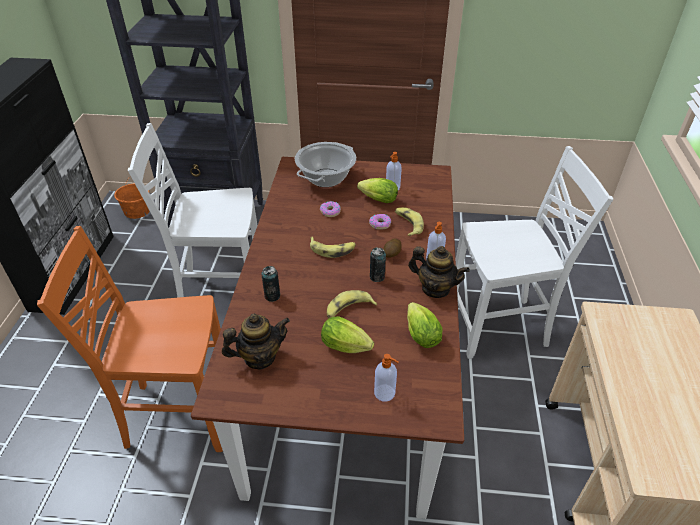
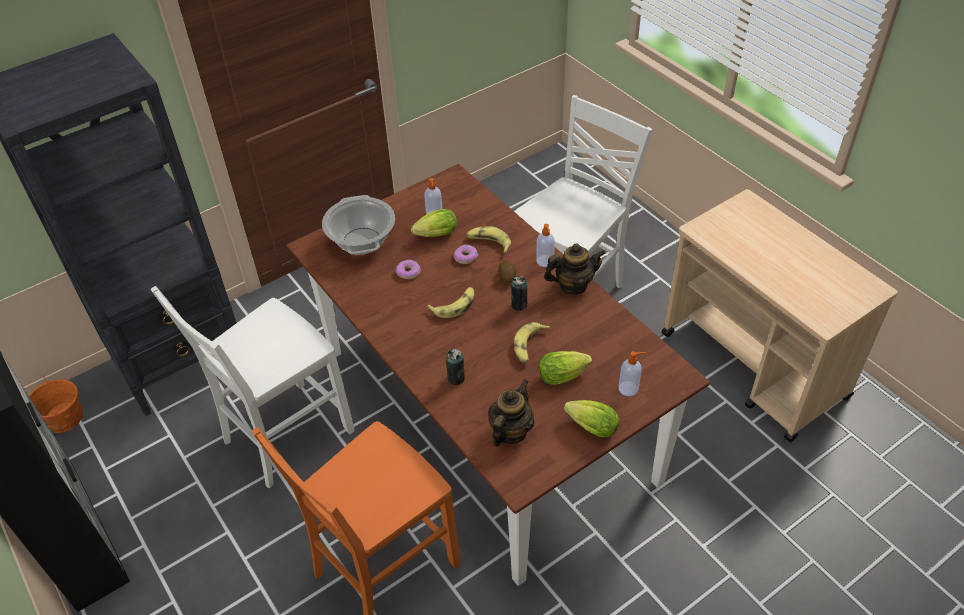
camera: 40 degrees left, 5 degrees up
lettuce [407,302,442,348] -> lettuce moved to [564,400,619,437]

